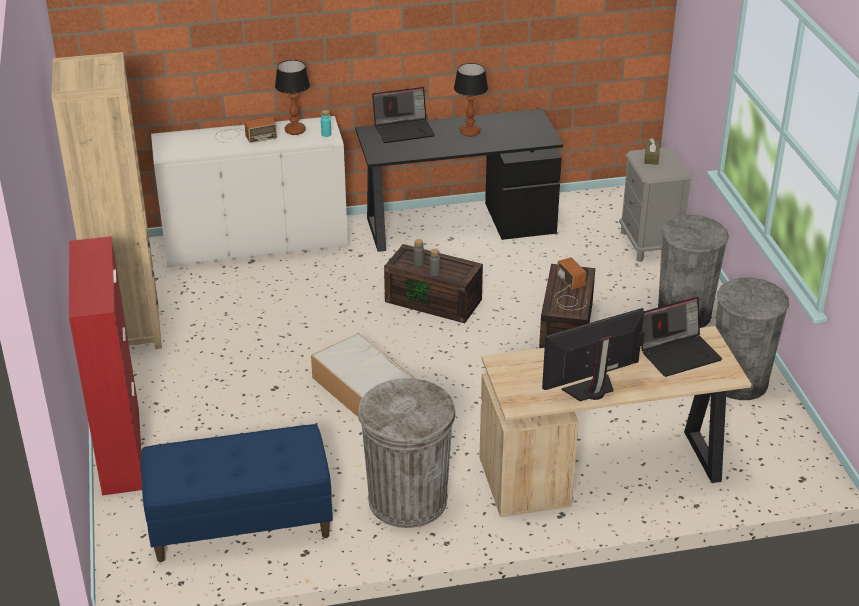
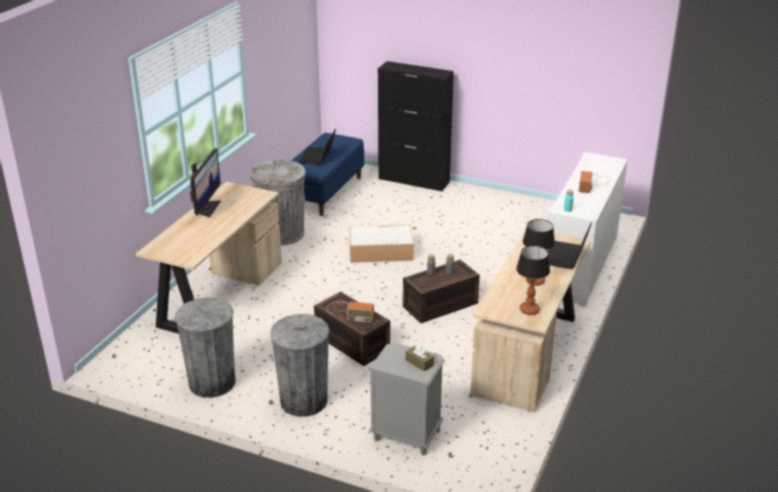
camera: 125 degrees right, 5 degrees down
beige bookcase [51,52,162,349] -> none
red cabinet [69,236,142,496] -> black cabinet [378,61,454,191]
table lamp [275,60,310,135] -> table lamp moved to [516,246,550,315]
black desk [355,109,563,252] -> beige desk [470,230,591,413]
laptop [641,297,722,377] -> laptop moved to [299,128,336,164]

